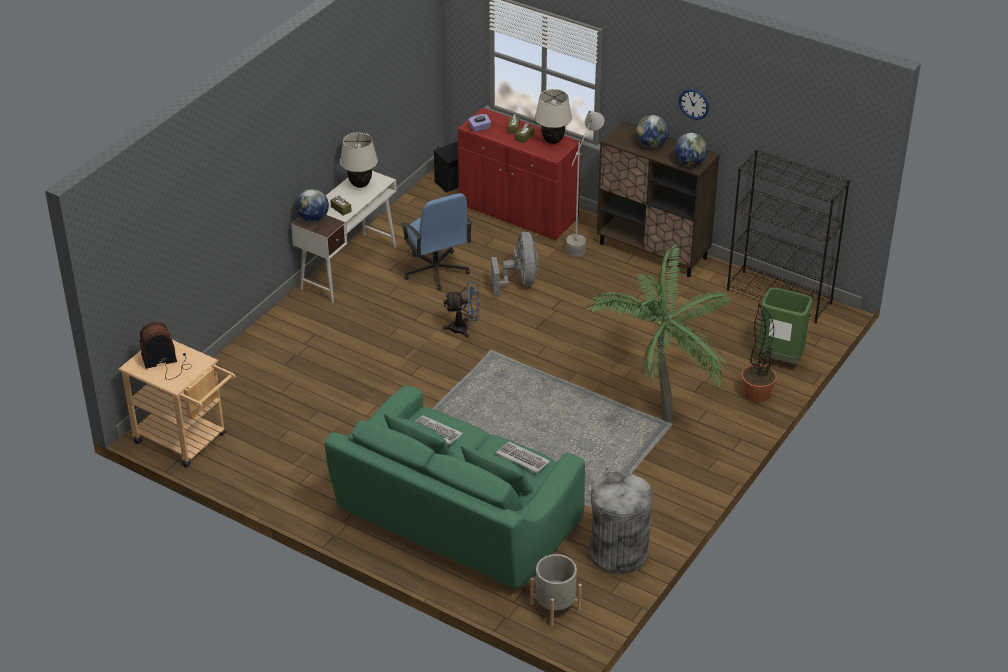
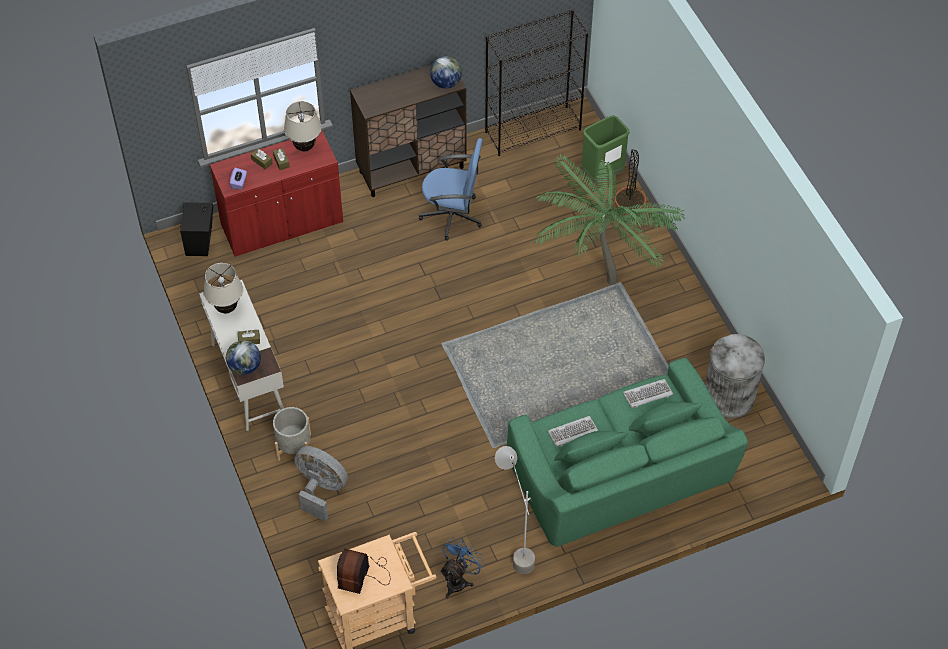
camera: 55 degrees left, 15 degrees up
blue office chair [401,193,472,291] -> blue office chair moved to [419,138,483,241]
blue fan [443,280,479,338] -> blue fan moved to [440,537,485,598]
grey fan [491,232,538,296] -> grey fan moved to [295,446,348,522]
grey planter [530,554,582,626] -> grey planter moved to [273,407,311,461]
grey floor lamp [566,110,604,257] -> grey floor lamp moved to [495,446,535,574]
globe [636,115,669,148] -> none
wall clock [679,89,709,120] -> none

